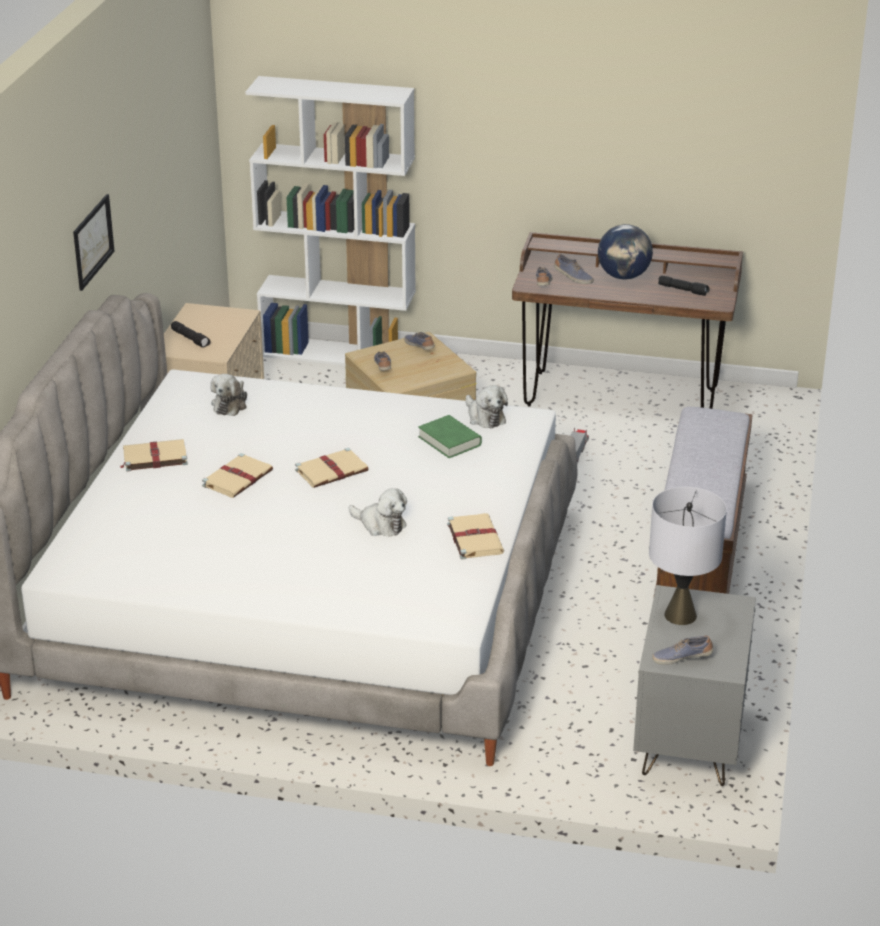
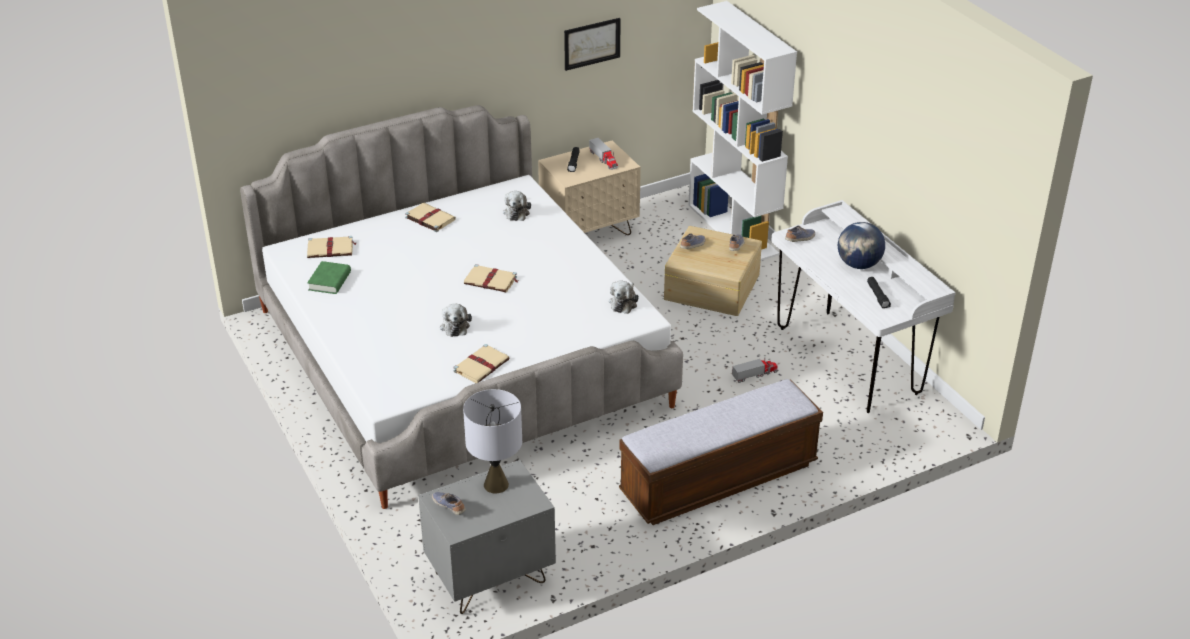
camera: 50 degrees right, 5 degrees up
picture [73,194,114,291] -> picture moved to [564,18,621,71]
beige book [202,453,273,498] -> beige book moved to [307,236,357,258]
plush toy [210,374,247,416] -> plush toy turned 60 degrees counterclockwise [503,191,531,221]
green book [418,415,482,458] -> green book moved to [307,261,351,294]
brown desk [512,232,743,409] -> white desk [771,200,956,413]
shoe [554,254,594,284] -> none
none -> toy truck [589,138,618,170]

